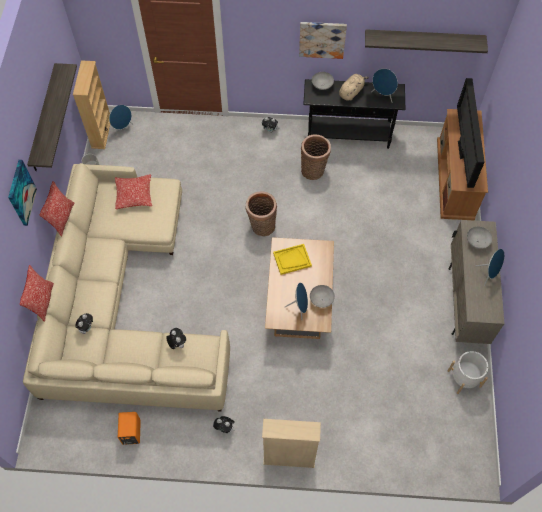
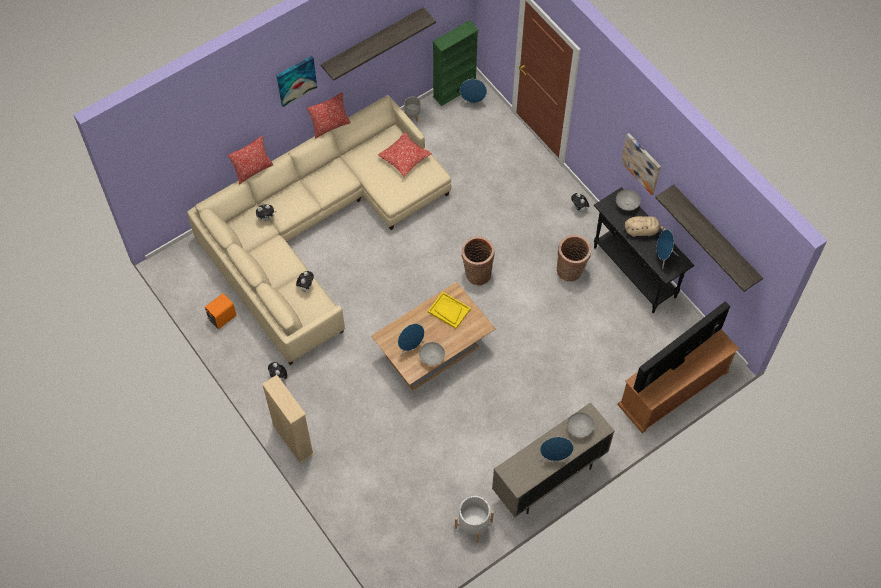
camera: 50 degrees right, 0 degrees up
beige bookcase [73,60,110,149] -> green bookcase [432,20,479,106]

